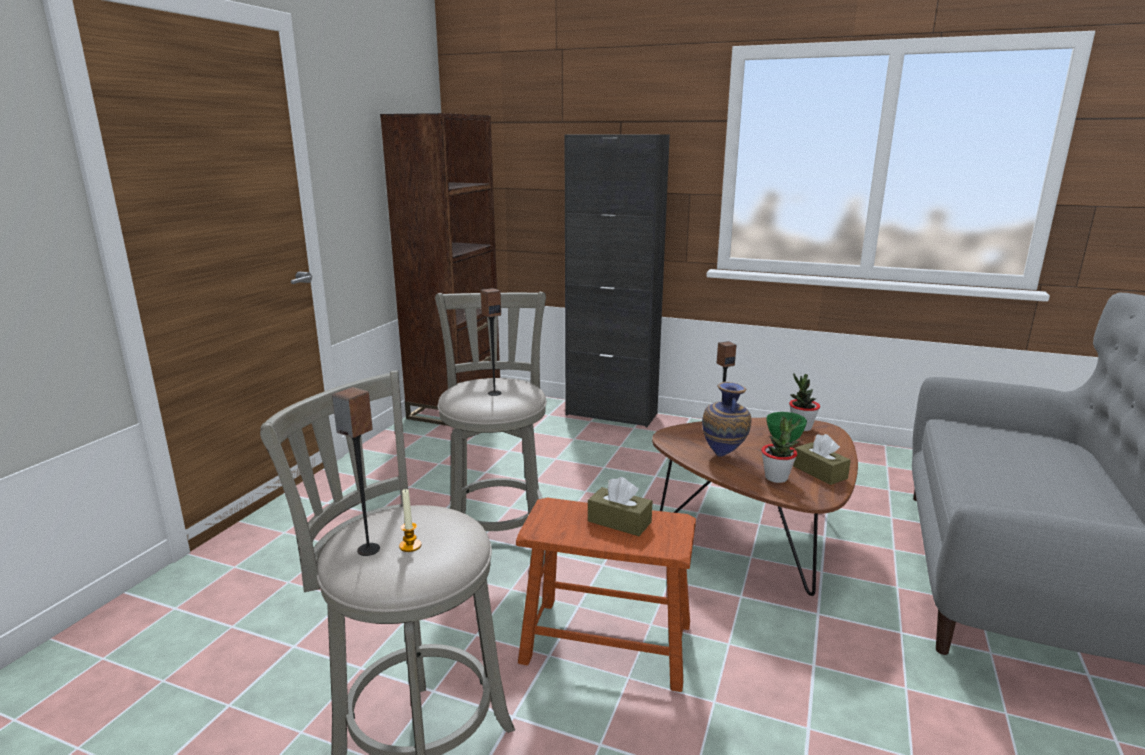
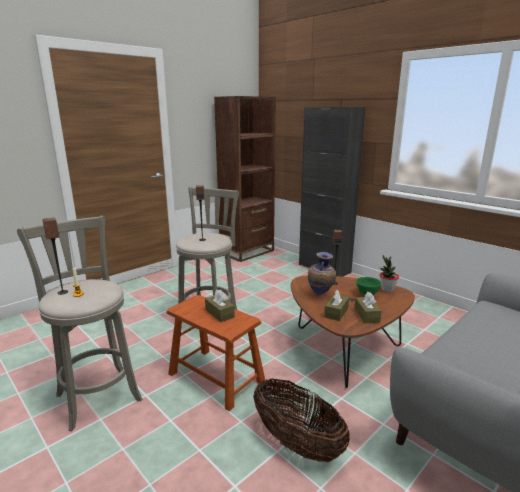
camera: 25 degrees right, 0 degrees up
potted plant [761,416,801,483] -> brown tissue box [324,290,349,321]
none -> basket [253,378,350,462]

